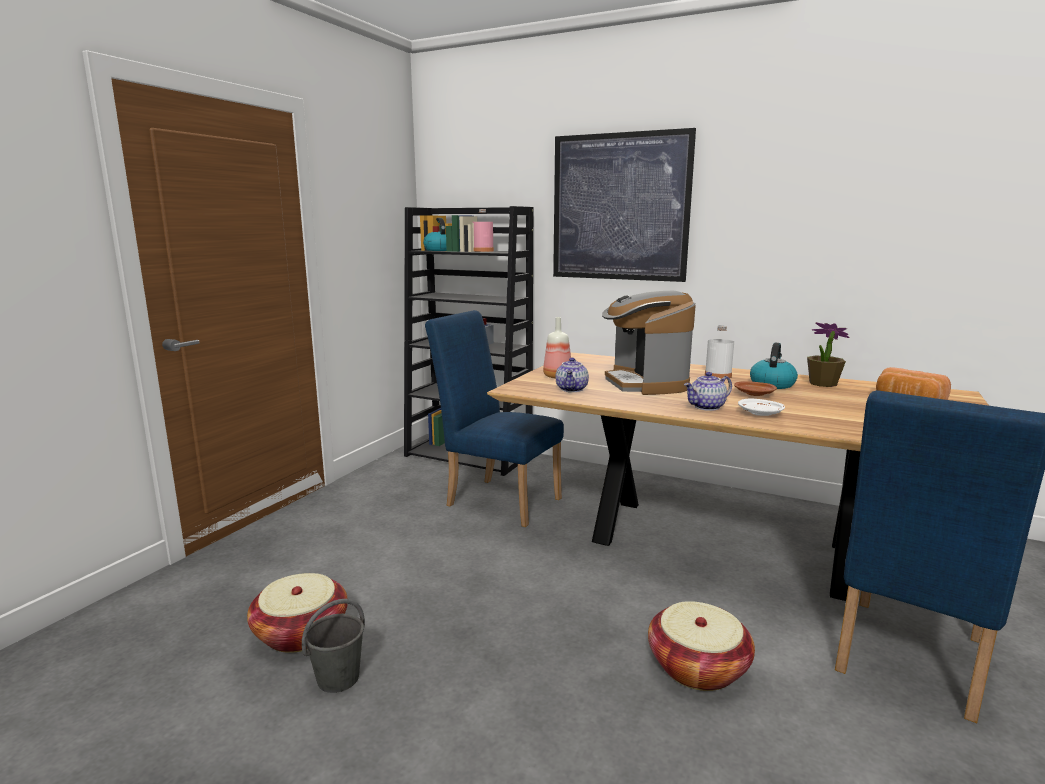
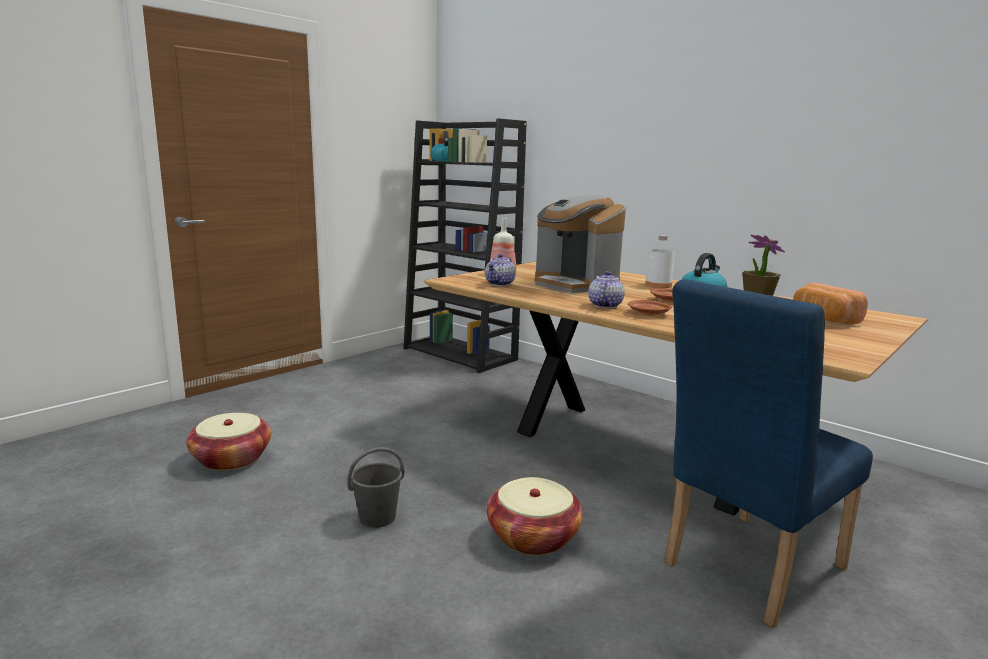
camera: 15 degrees right, 0 degrees up
grey bucket [302,599,365,693] -> grey bucket moved to [347,447,405,528]
blue chair [425,310,564,527] -> none
pink bottle [472,209,494,252] -> none
picture [553,128,696,282] -> none
coffee machine [602,291,696,395] -> coffee machine turned 45 degrees counterclockwise [535,195,626,293]
teapot [684,372,732,411] -> teapot turned 120 degrees clockwise [589,271,625,308]
white plate [738,399,785,416] -> brown plate [628,300,672,316]

